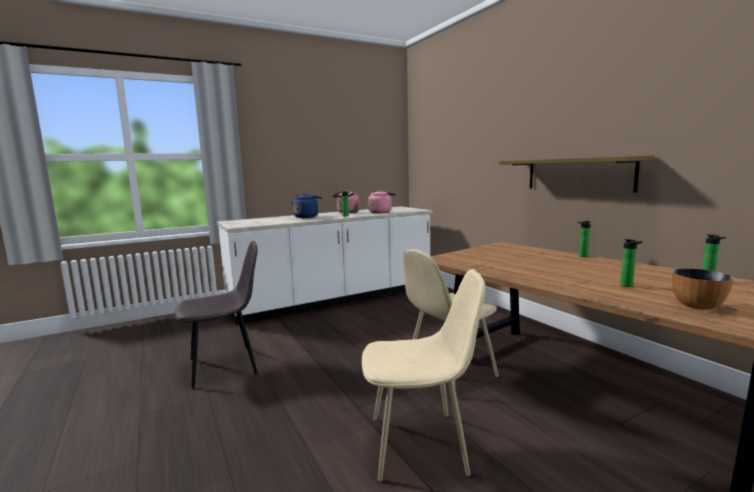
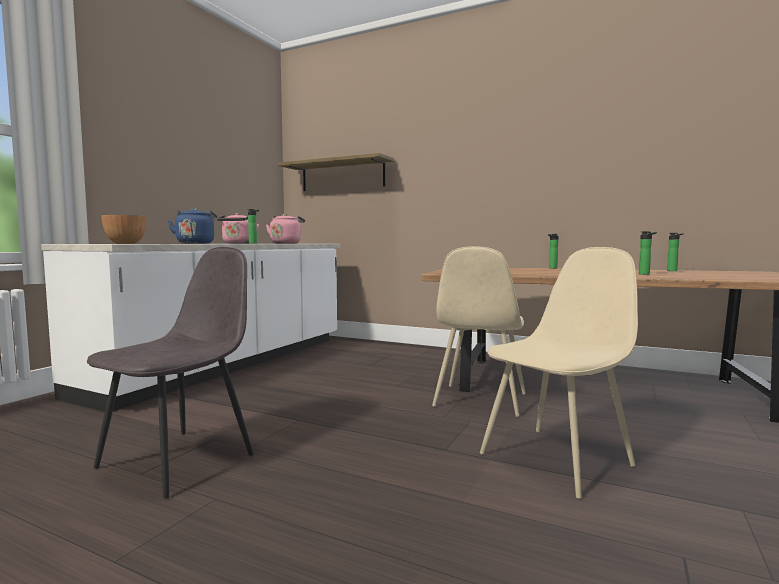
camera: 35 degrees left, 5 degrees down
shelf [499,156,655,193] -> shelf moved to [277,153,394,191]
bowl [672,269,734,310] -> bowl moved to [101,215,146,244]

